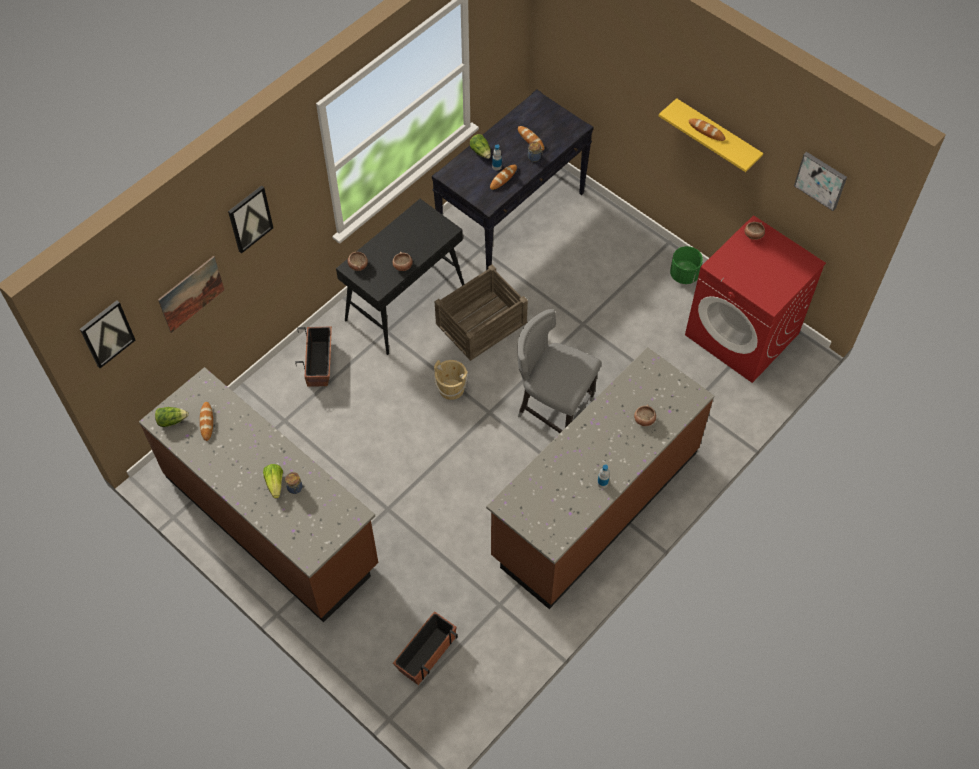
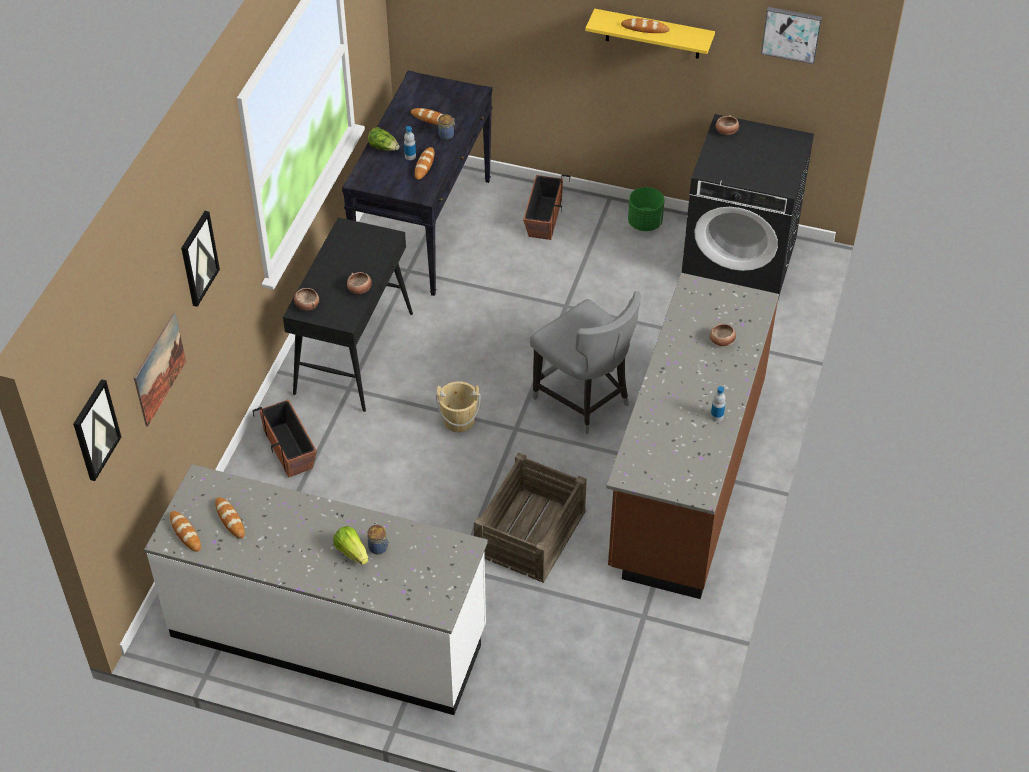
camera: 25 degrees left, 10 degrees down
brown counter [139,367,378,623] -> white counter [144,464,488,715]
lettuce [155,407,189,427] -> bread [170,511,201,552]
planter [393,611,457,685] -> planter moved to [523,174,570,240]
crate [435,265,528,361] -> crate moved to [474,452,587,583]
grey chair [517,309,602,433] -> grey chair turned 135 degrees counterclockwise [530,291,641,434]
red washing machine [685,215,826,383] -> black washing machine [682,114,814,299]

